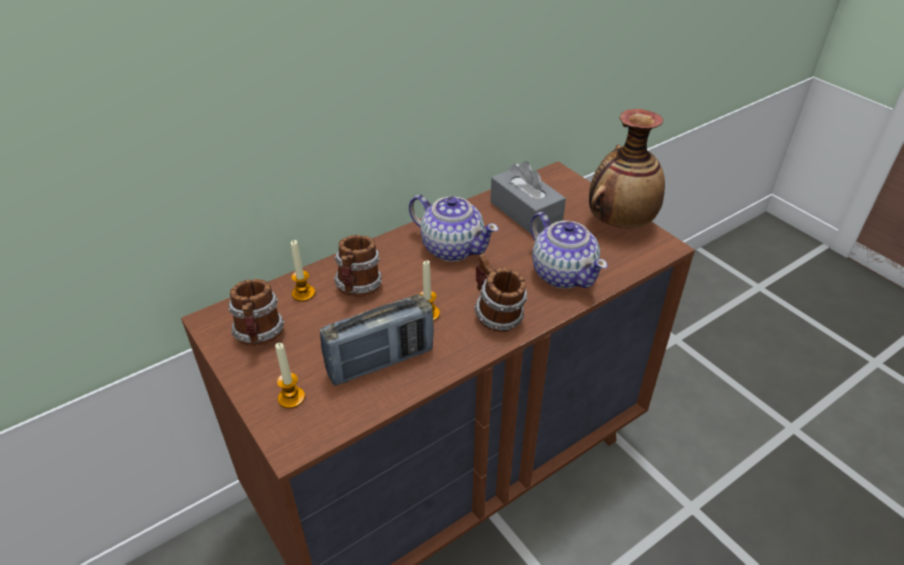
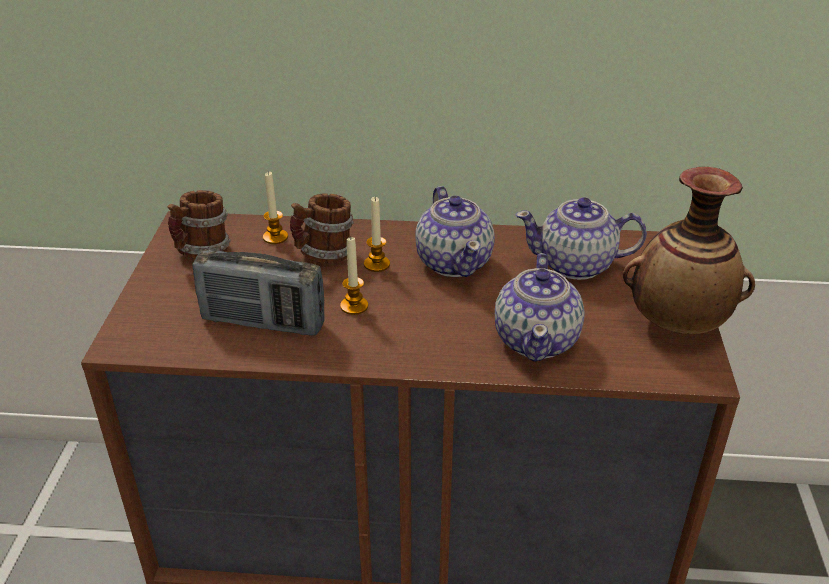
camera: 40 degrees right, 5 degrees down
candle [275,343,305,409] -> candle moved to [364,197,390,272]
mug [474,254,527,332] -> none
grey tissue box [490,161,566,235] -> teapot [515,197,647,280]

